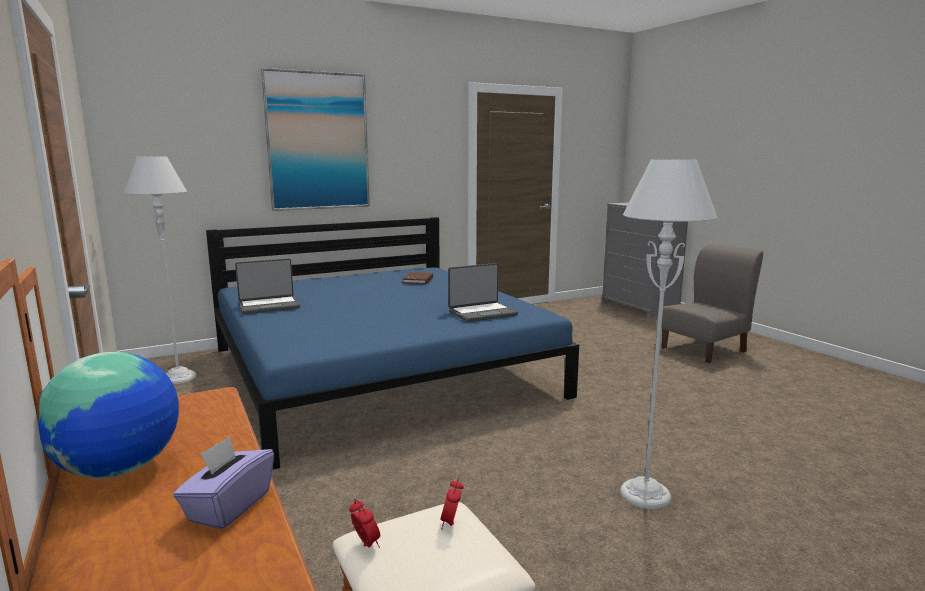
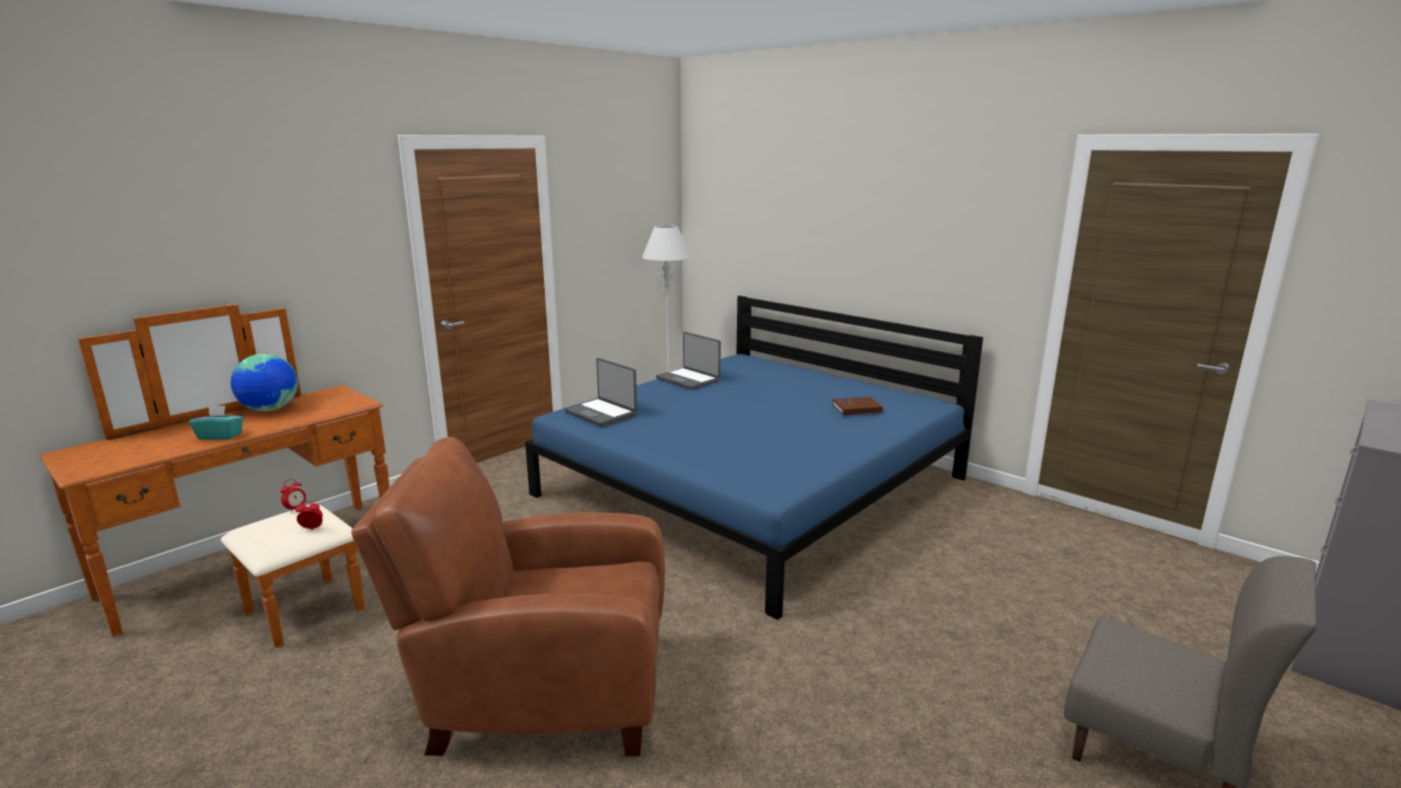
camera: 70 degrees right, 5 degrees up
purple tissue box [173,436,274,530] -> turquoise tissue box [189,405,244,440]
picture [261,68,370,211] -> none
laptop [448,263,518,322] -> laptop moved to [564,358,637,426]
grey floor lamp [620,159,717,509] -> brown armchair [351,437,665,756]

